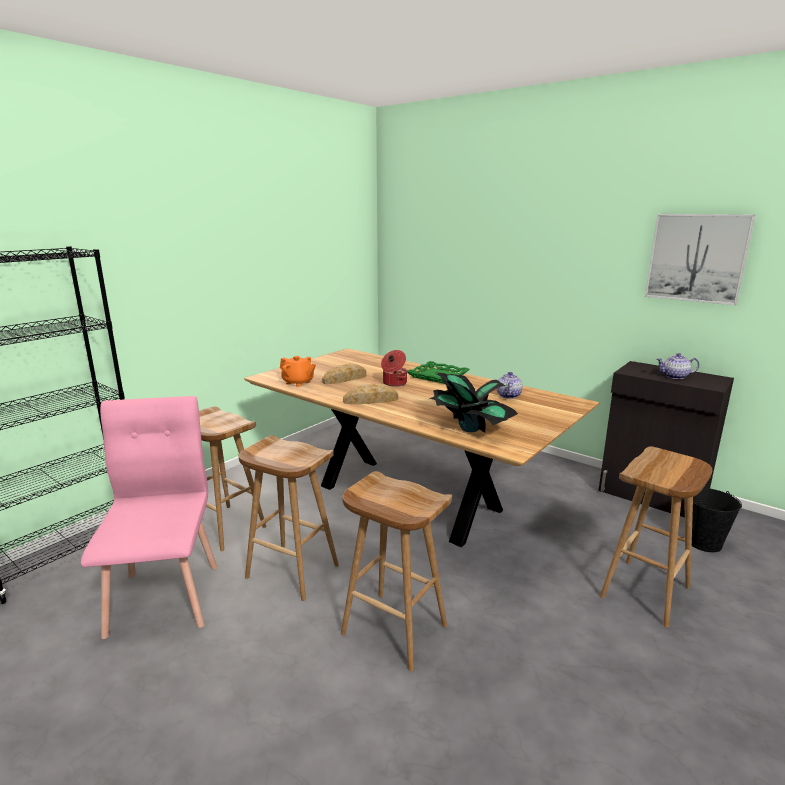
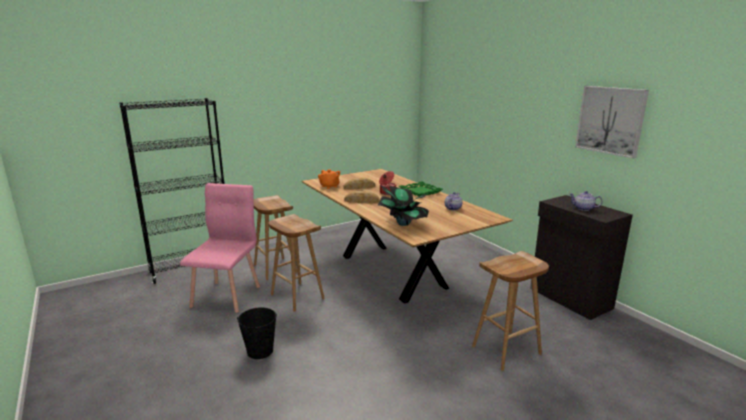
camera: 20 degrees right, 0 degrees up
brown stool [341,471,452,671] -> none
black bucket [692,488,742,552] -> black bucket moved to [237,307,277,359]

